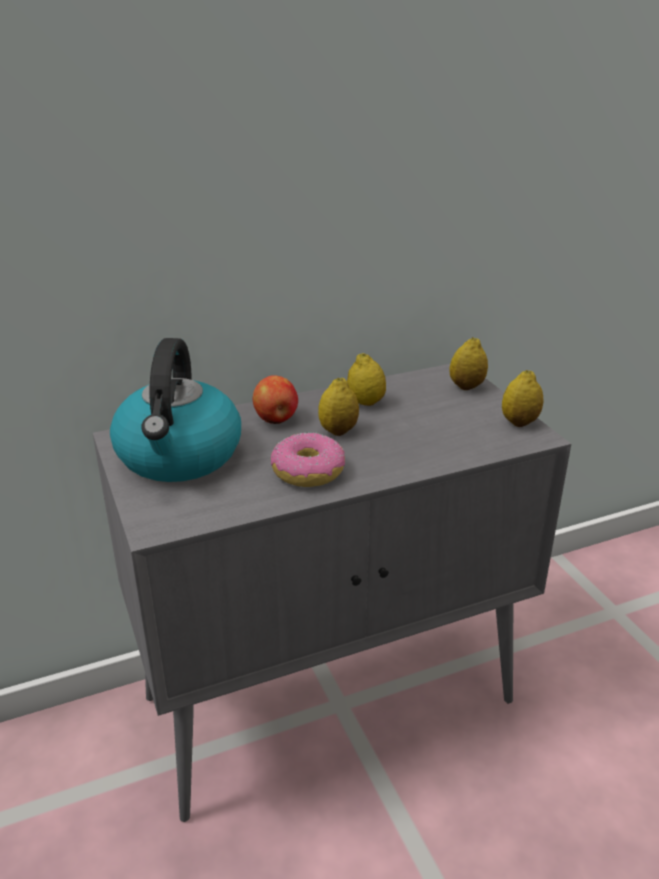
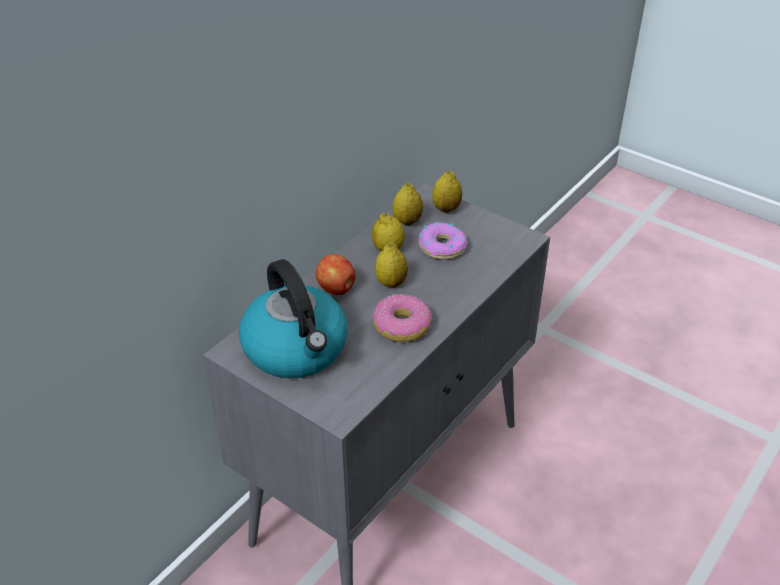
camera: 30 degrees left, 10 degrees up
lemon [502,370,544,427] -> lemon moved to [393,183,423,226]
none -> donut [418,222,467,260]

